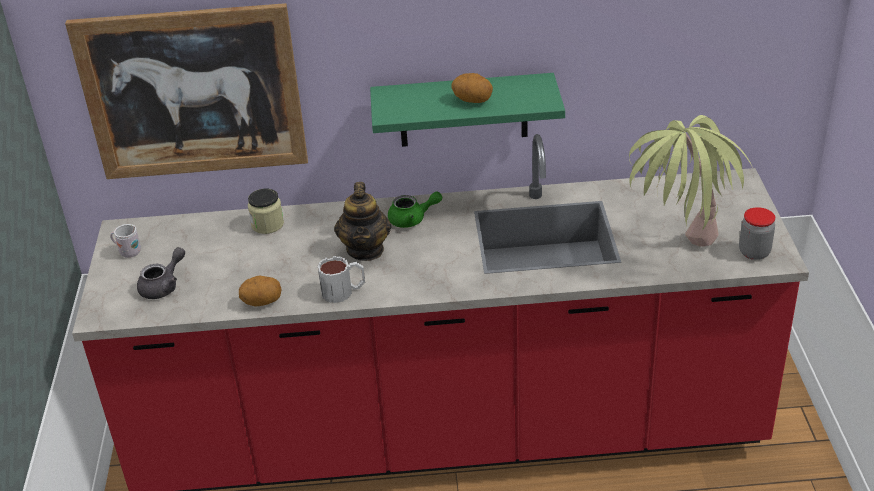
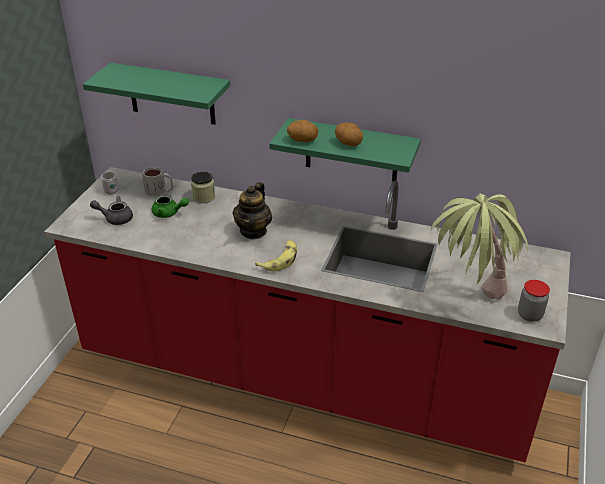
camera: 20 degrees right, 0 degrees up
picture [65,3,308,179] -> green shelf [83,63,230,125]
grey teapot [137,247,185,299] -> grey teapot turned 150 degrees counterclockwise [90,196,133,225]
potato [239,275,282,306] -> potato moved to [287,120,318,142]
mug [317,256,365,303] -> mug moved to [142,167,173,196]
green teapot [388,191,442,228] -> green teapot moved to [152,195,189,218]
none -> banana [255,240,297,271]

